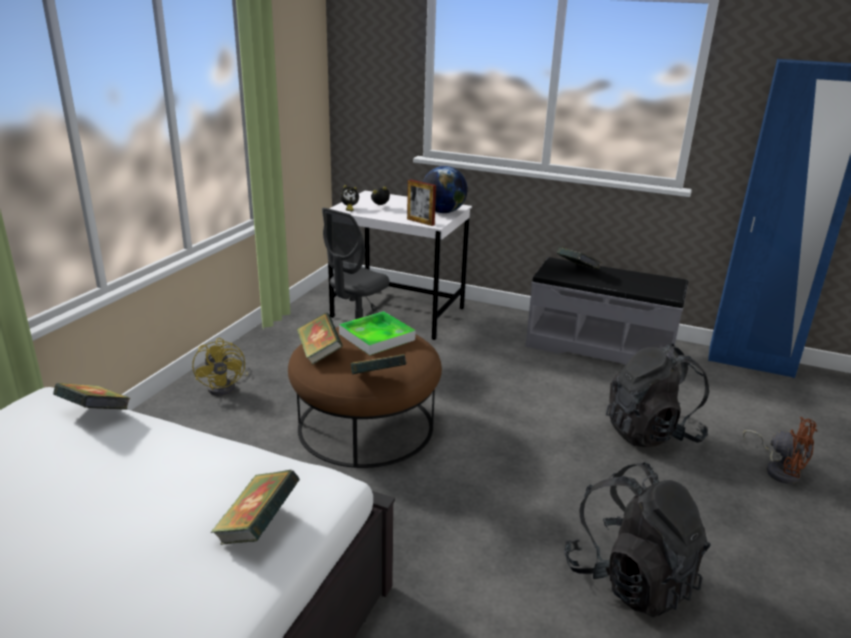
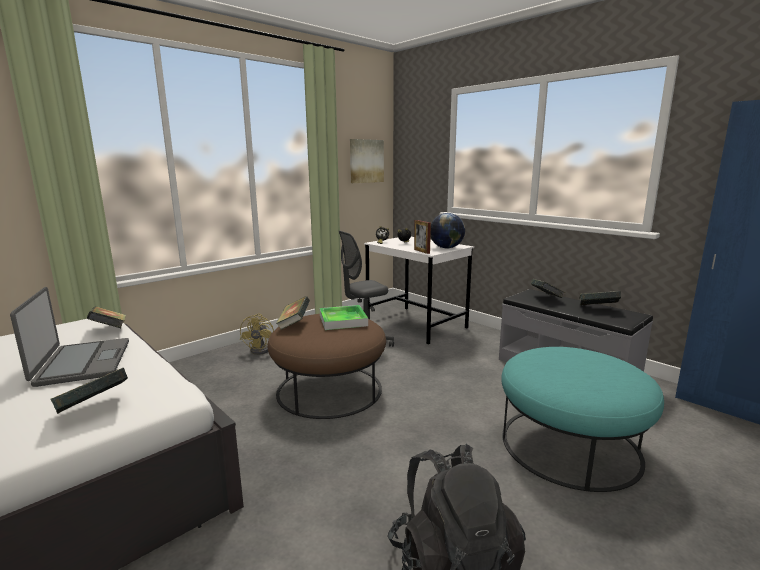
camera: 25 degrees right, 10 degrees down
book [351,354,406,374] -> book moved to [579,291,621,305]
black backpack [606,344,709,447] -> turquoise ottoman [501,347,664,492]
brown fan [743,417,817,484] -> none
none -> laptop [10,287,129,387]
none -> picture [350,139,384,183]

